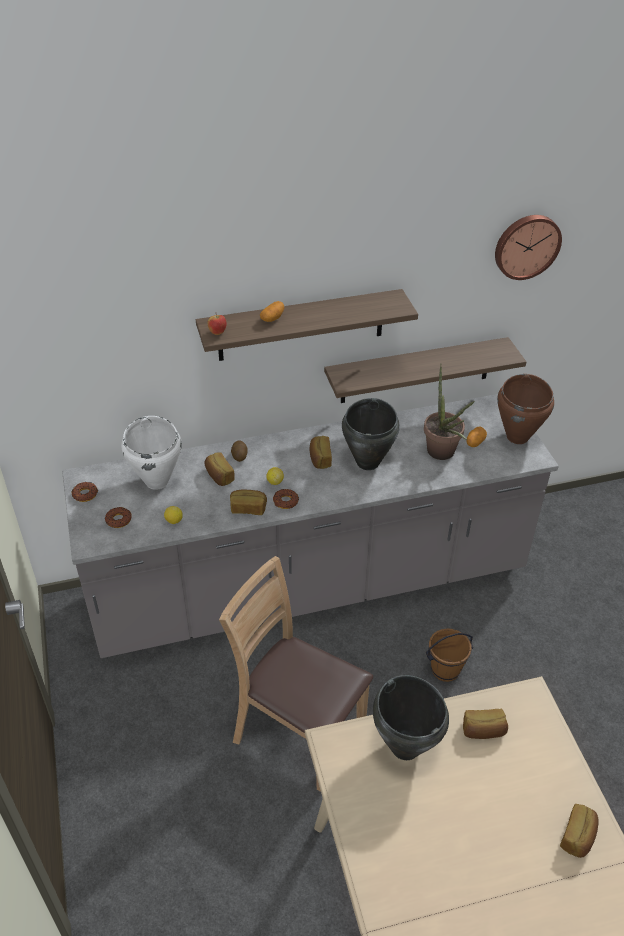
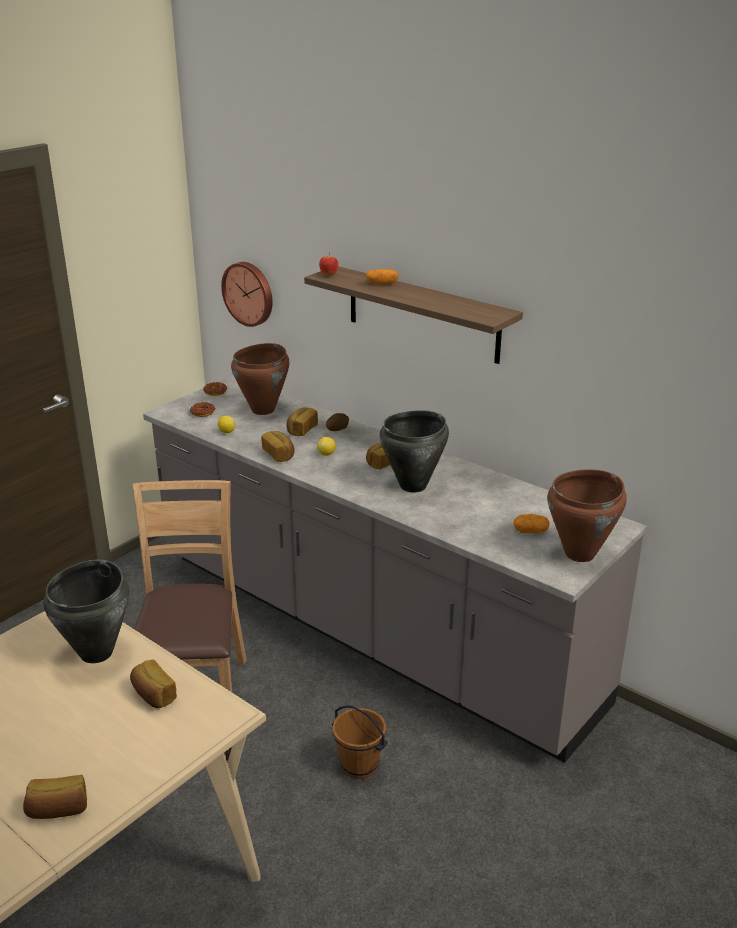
camera: 55 degrees right, 15 degrees down
white cooking pot [121,416,182,490] -> brown cooking pot [231,343,289,415]
donut [273,489,299,509] -> none
shelf [324,337,526,403] -> none
potted plant [424,364,475,460] -> none
wall clock [495,215,562,280] -> wall clock moved to [221,262,273,327]

